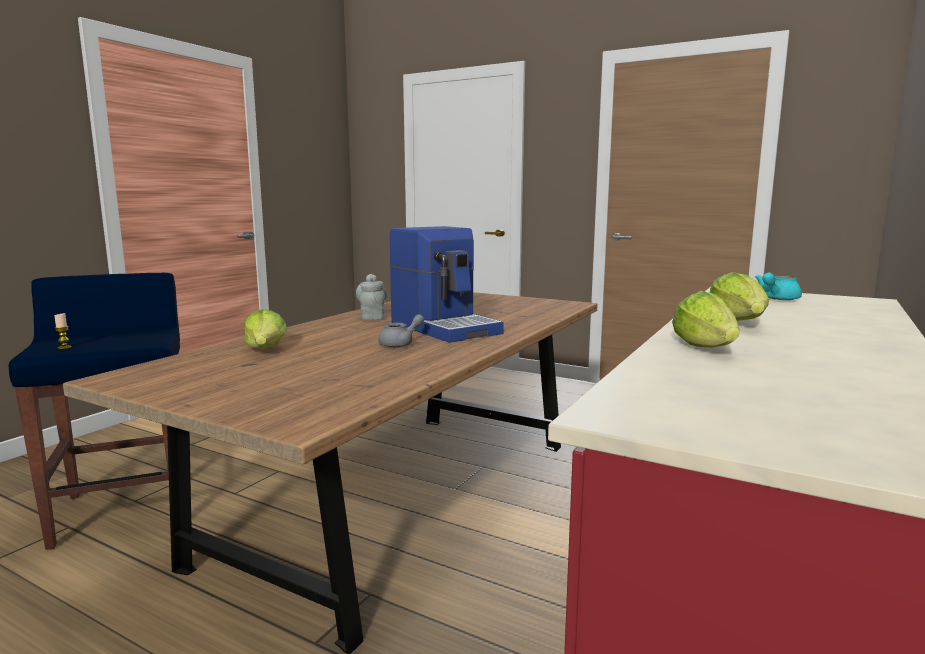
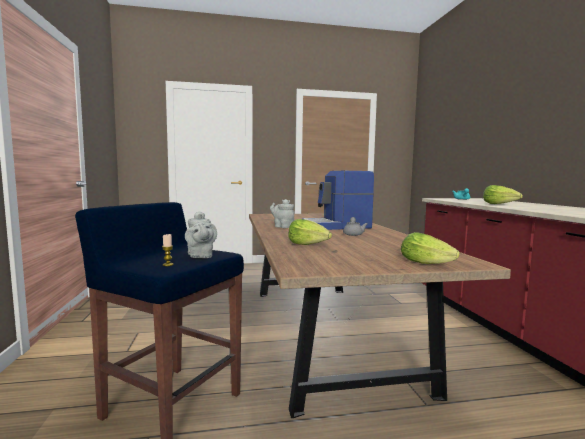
camera: 40 degrees left, 5 degrees down
coffee machine [389,226,504,343] -> coffee machine turned 150 degrees clockwise [302,171,374,230]
lettuce [672,291,740,348] -> lettuce moved to [401,232,460,264]
none -> grey teapot [185,211,217,258]

